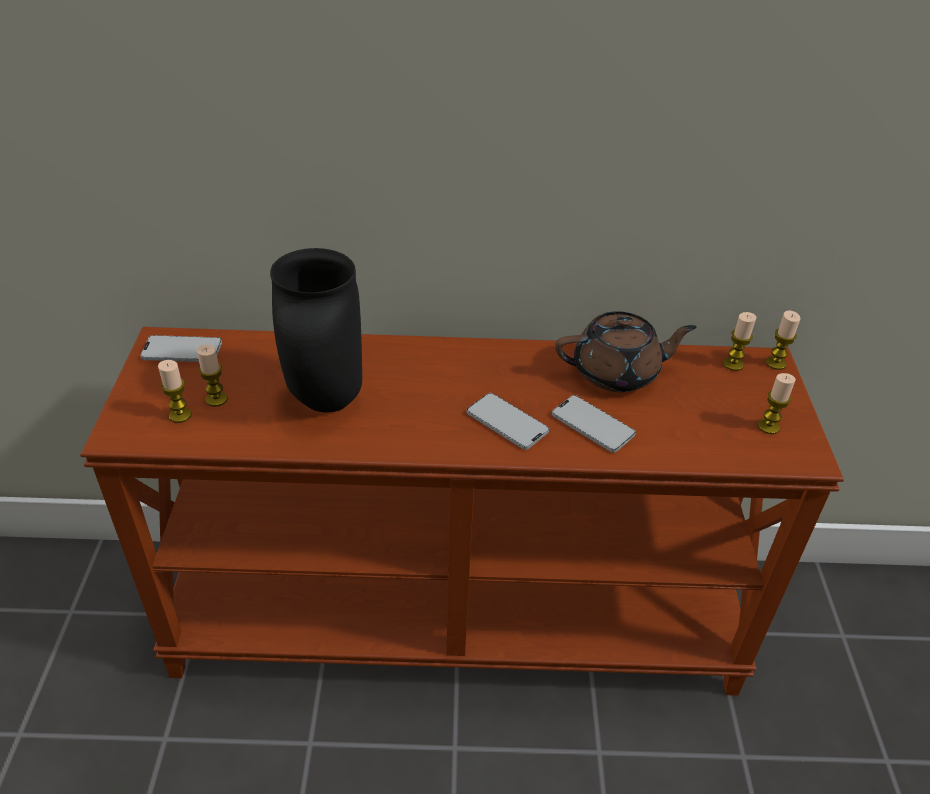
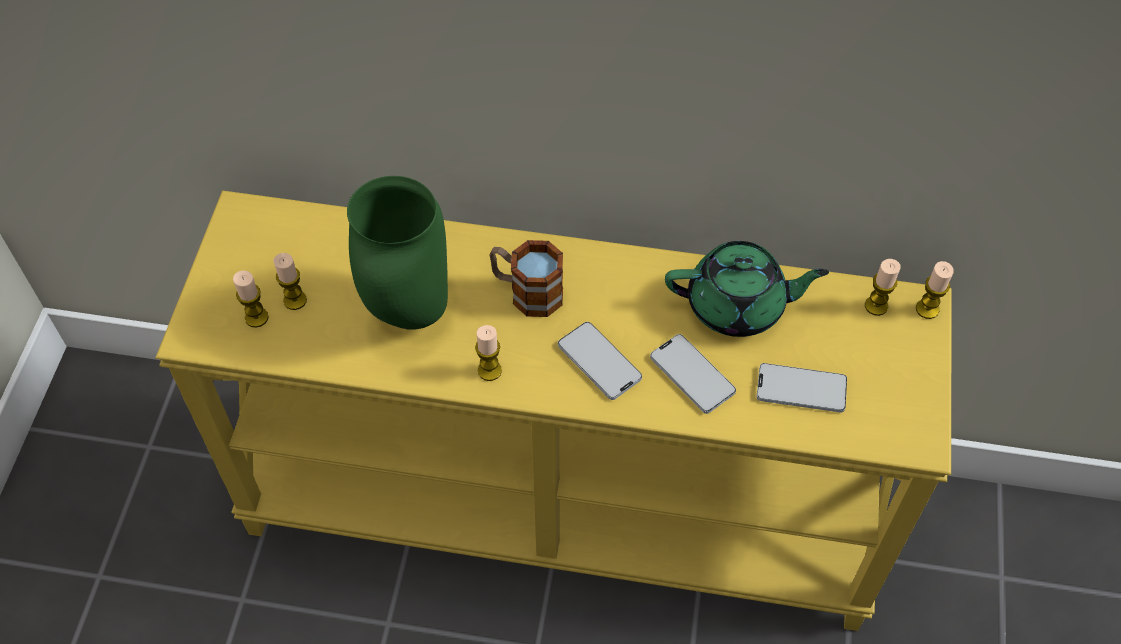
camera: 10 degrees right, 15 degrees up
brown console table [80,327,844,696] -> yellow console table [156,191,952,631]
phone [140,335,222,362] -> phone moved to [757,363,847,413]
black vase [270,248,362,413] -> green vase [347,176,448,330]
brown teapot [555,311,697,392] -> green teapot [665,241,829,337]
candle [758,373,796,434] -> candle moved to [475,325,502,381]
none -> mug [489,240,563,317]

